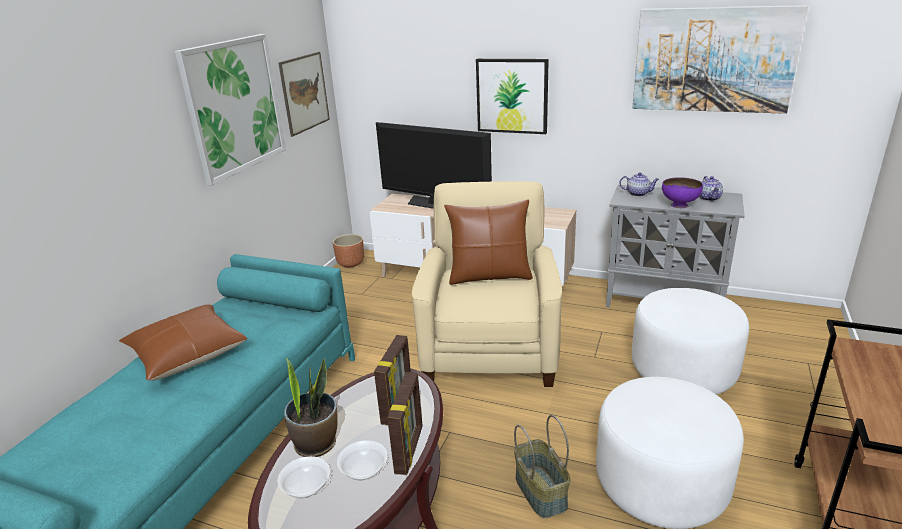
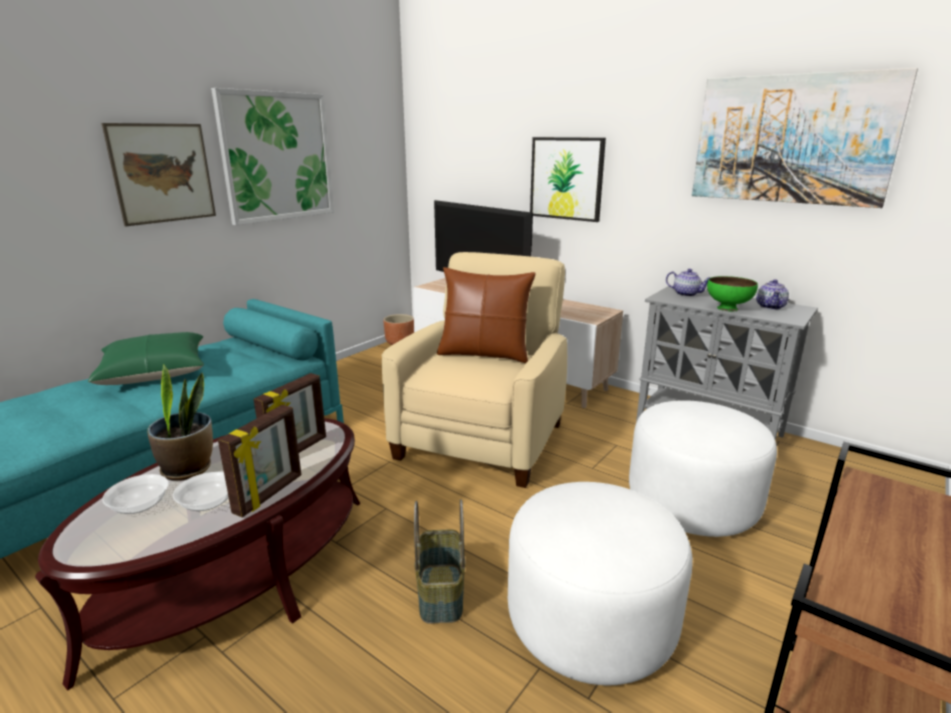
camera: 15 degrees right, 5 degrees down
brown pillow [119,304,247,381] -> green pillow [88,332,204,385]
picture [278,52,330,137] -> picture moved to [101,123,216,226]
purple bowl [662,177,703,208] -> green bowl [707,276,758,311]

